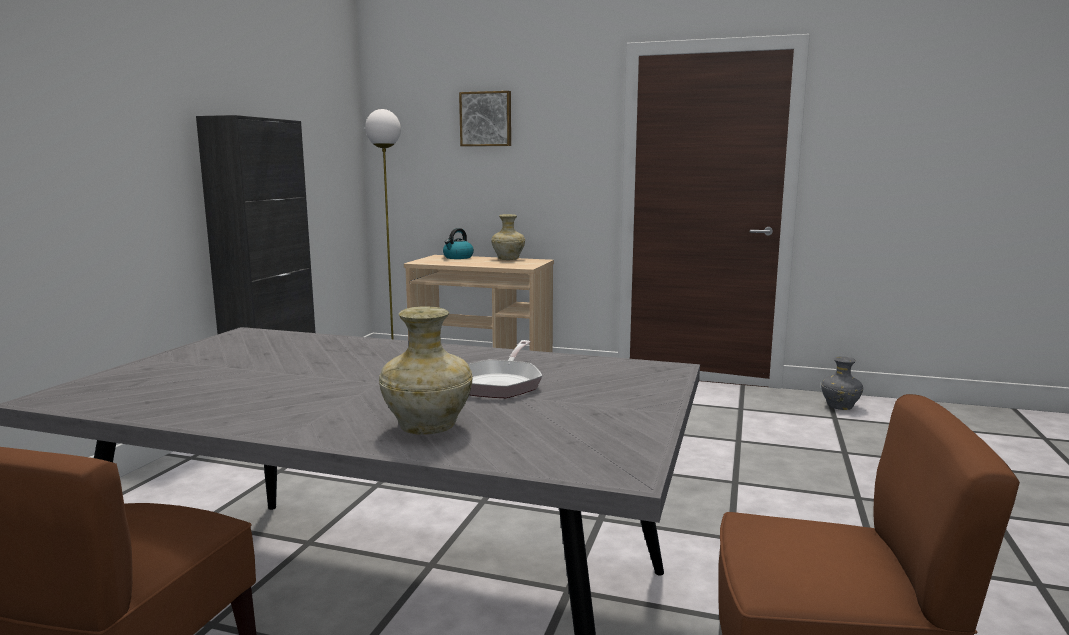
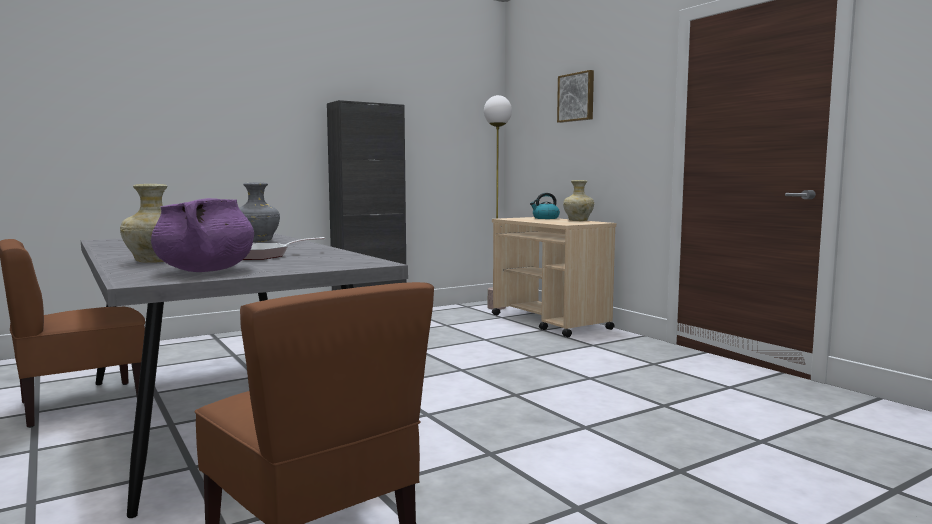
camera: 40 degrees right, 5 degrees down
grey vase [821,356,863,410] -> grey vase moved to [239,182,280,242]
none -> purple cooking pot [151,198,254,272]

